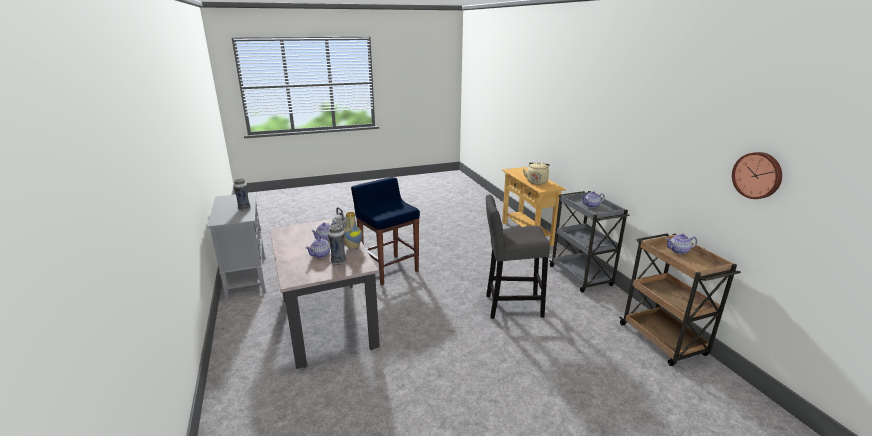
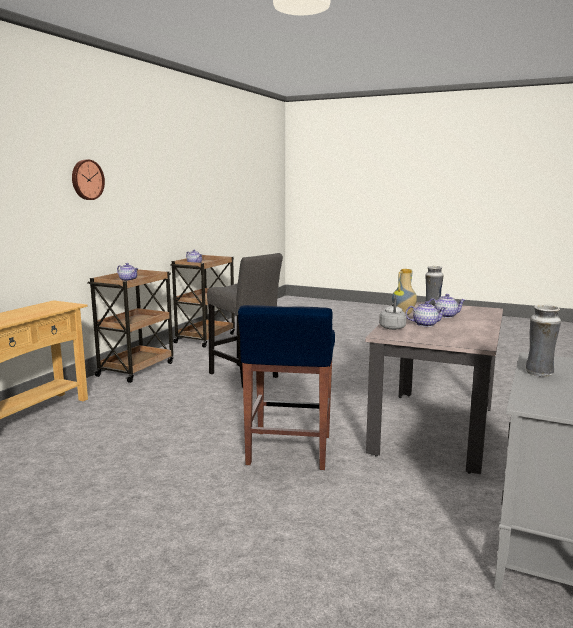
camera: 135 degrees left, 10 degrees down
beige kettle [523,163,550,185] -> none
grey cart [549,191,629,292] -> brown cart [87,269,173,383]
wall clock [732,152,782,199] -> wall clock moved to [72,160,105,200]

